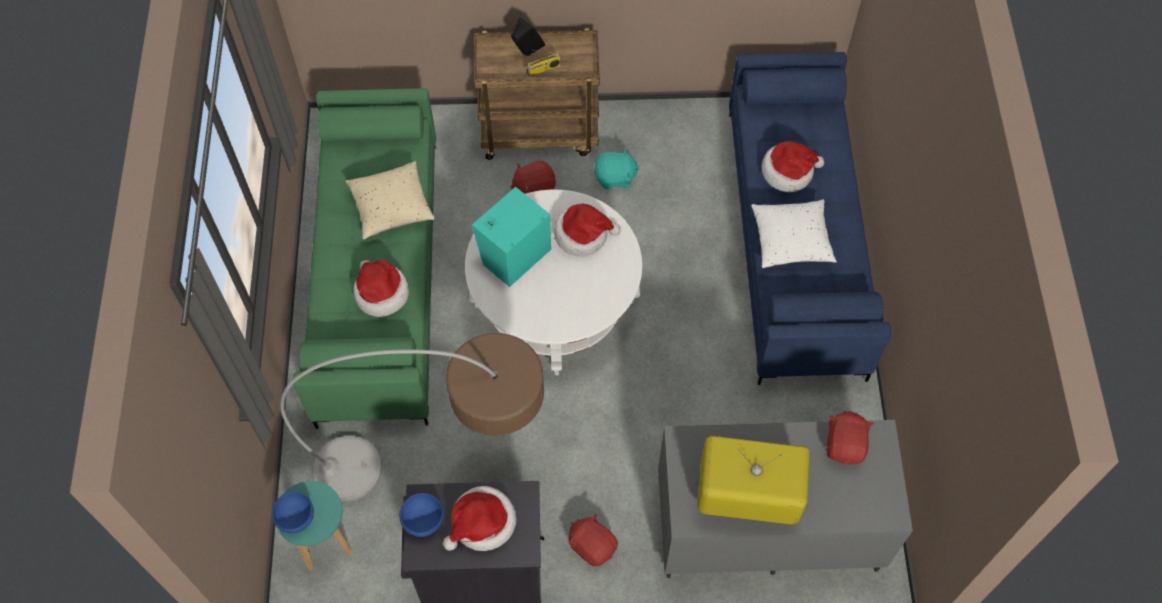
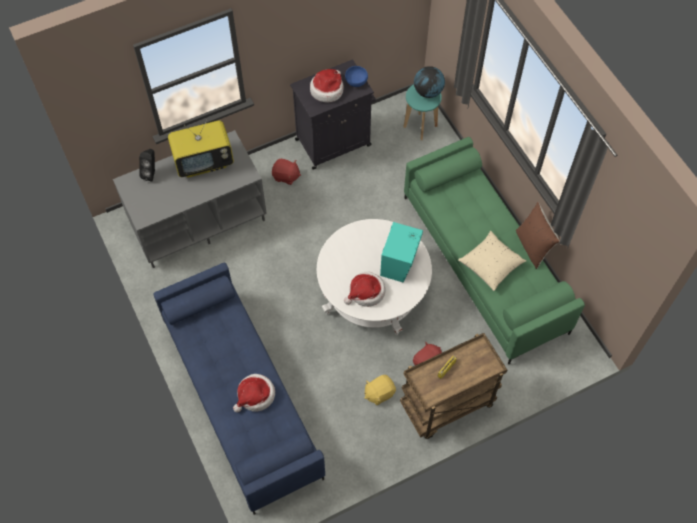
camera: 155 degrees right, 0 degrees up
blue bowl [272,492,314,533] -> globe [414,66,445,98]
floor lamp [280,333,544,502] -> none
hat [353,260,409,317] -> none
black speaker [511,18,545,56] -> black speaker moved to [139,149,155,182]
turquoise plush toy [594,148,640,189] -> yellow plush toy [364,375,396,405]
white pillow [751,199,837,268] -> none
red plush toy [826,411,874,465] -> none
none -> brown pillow [516,202,560,269]

